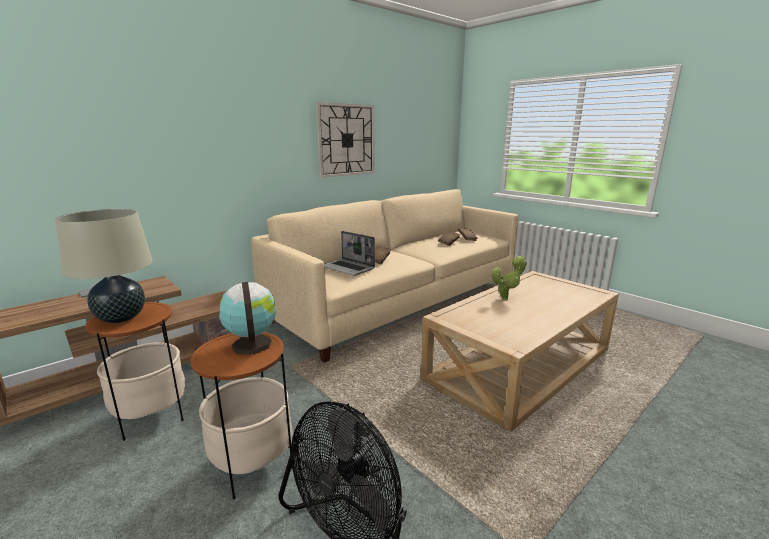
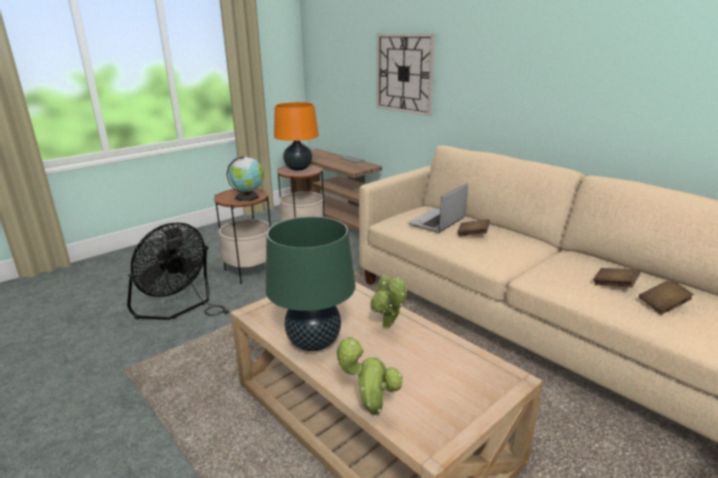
camera: 90 degrees right, 5 degrees up
beige table lamp [55,209,153,323] -> orange table lamp [274,102,319,171]
wall clock [316,102,375,178] -> wall clock moved to [377,34,435,116]
none -> green table lamp [266,216,355,351]
none -> potted plant [335,336,402,415]

